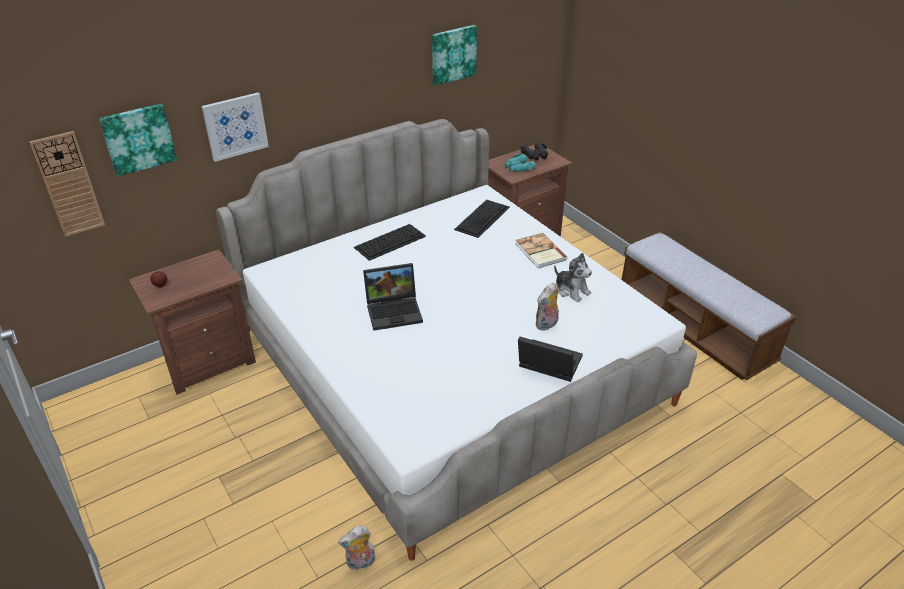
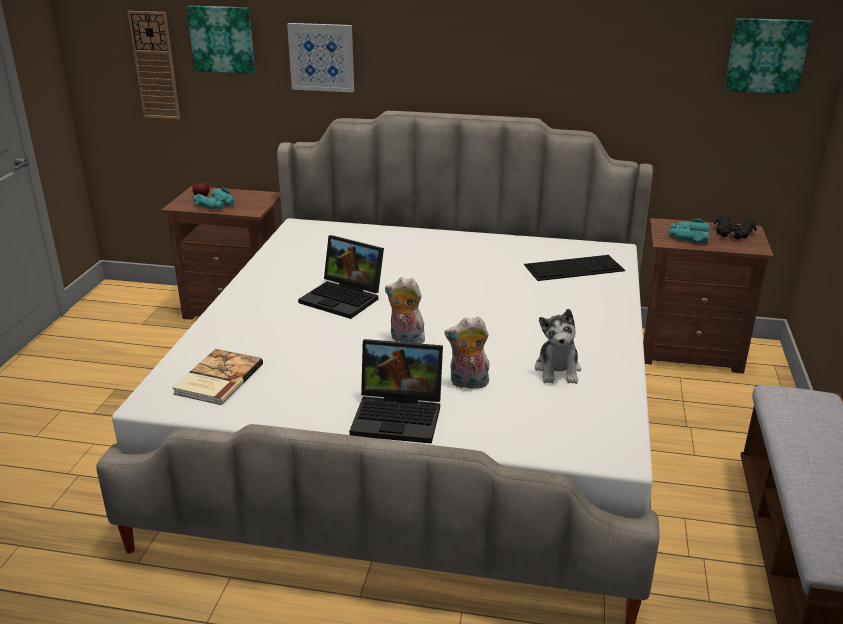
camera: 45 degrees right, 10 degrees down
plush toy [338,525,375,570] -> plush toy moved to [385,277,427,344]
keyboard [354,224,426,261] -> none
picture [432,25,477,86] -> picture moved to [724,18,812,94]
book [516,233,568,268] -> book moved to [172,349,263,405]
laptop [518,336,583,382] -> laptop turned 120 degrees clockwise [349,339,443,444]
none -> turquoise binoculars [193,188,235,209]

